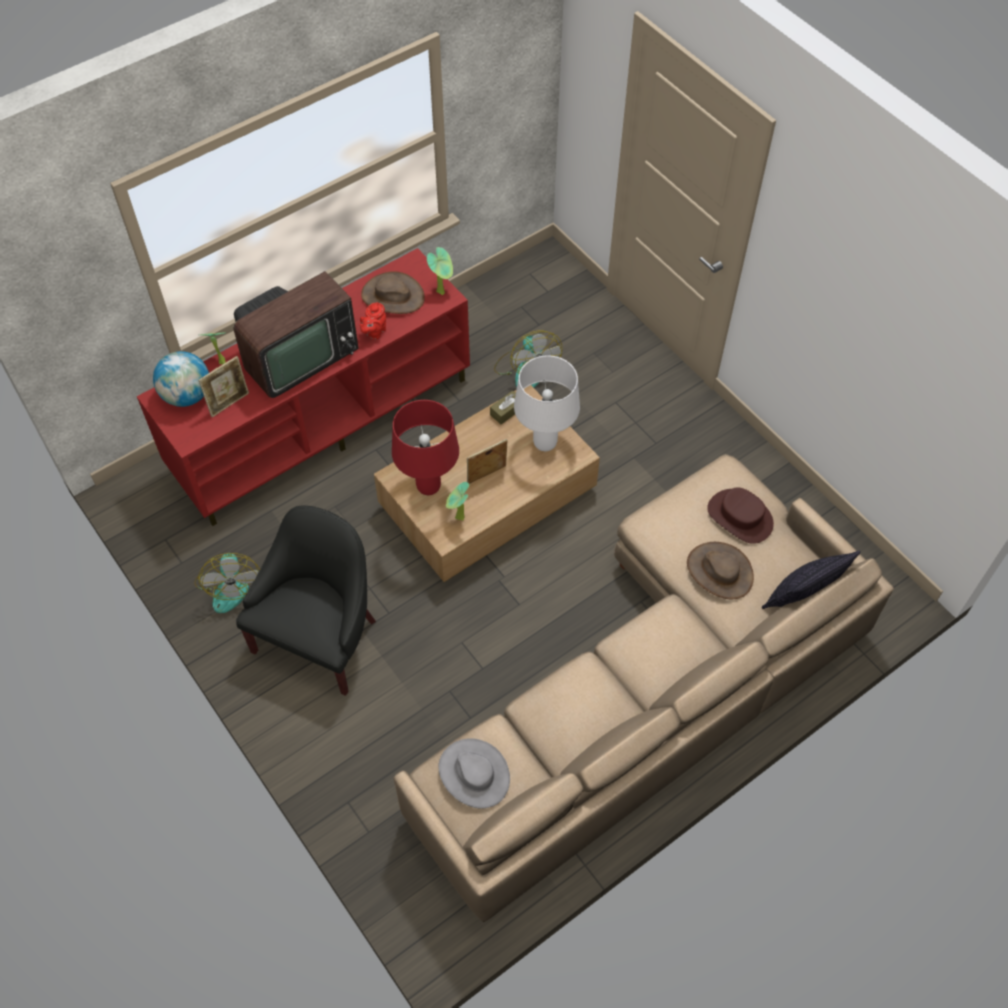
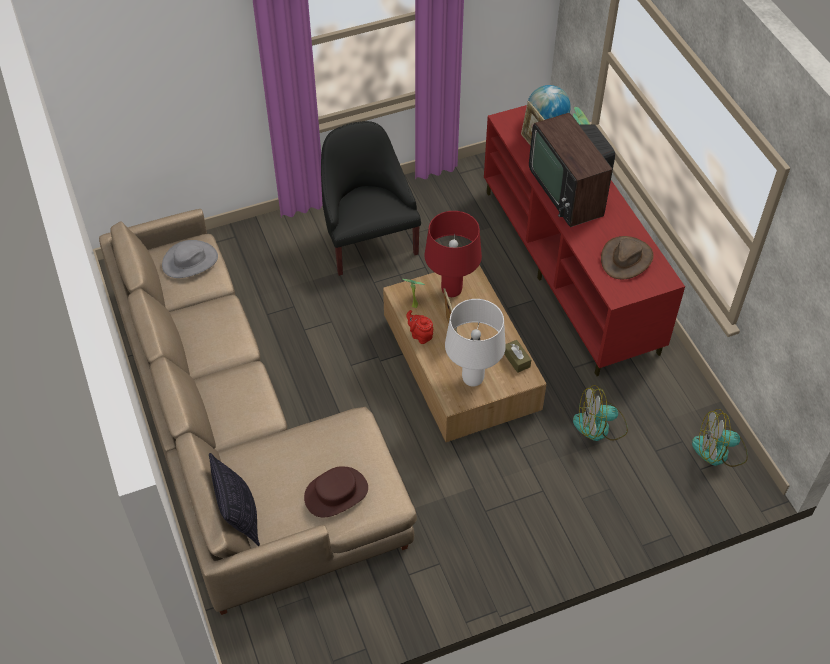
camera: 105 degrees right, 5 degrees down
fan [194,553,260,613] -> fan moved to [692,409,748,467]
black armchair [236,505,376,696] -> black armchair turned 150 degrees counterclockwise [321,121,421,276]
red teapot [360,302,386,340] -> red teapot moved to [406,310,433,344]
potted plant [427,247,453,295] -> none
brown hat [687,542,754,599] -> none

